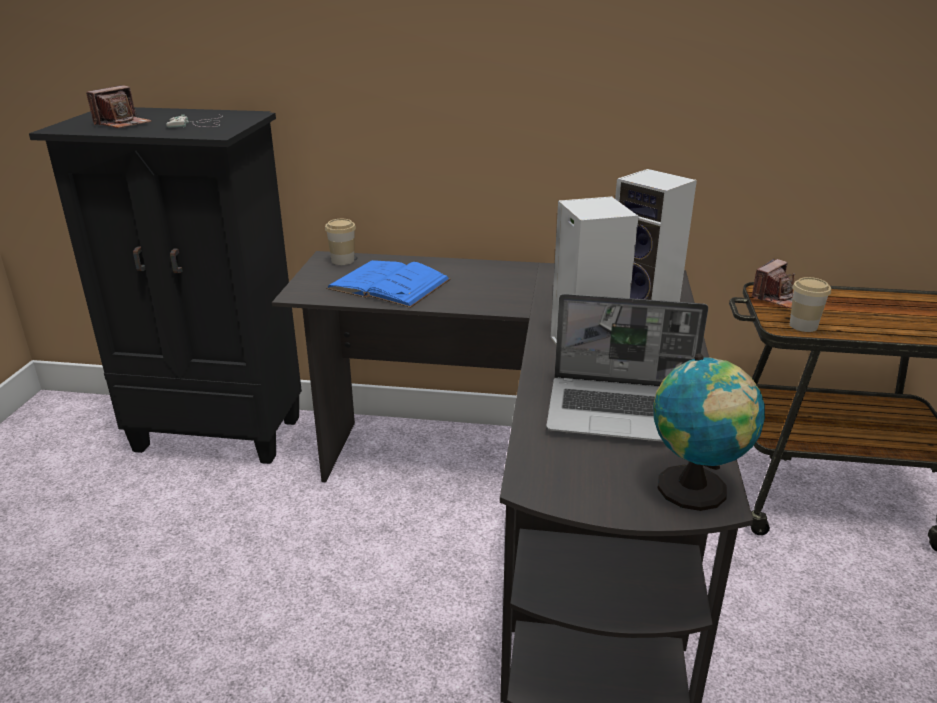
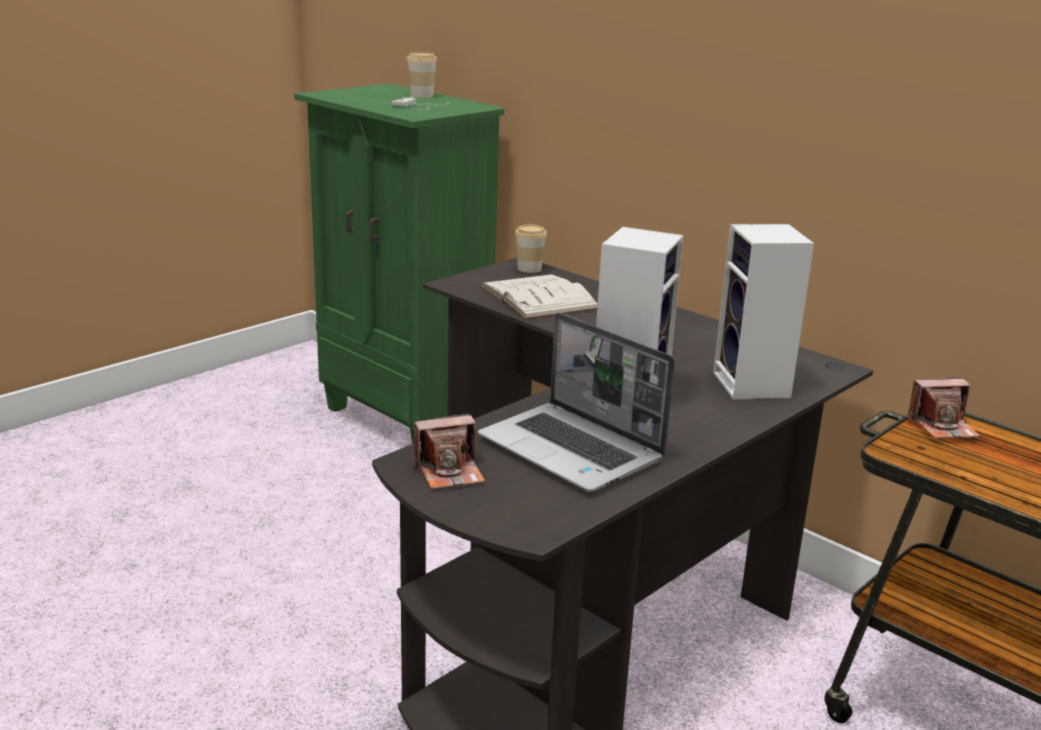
camera: 35 degrees right, 5 degrees down
black cabinet [29,107,302,464] -> green cabinet [294,84,504,444]
camera [86,85,152,128] -> camera moved to [413,413,485,489]
blue book [326,260,451,308] -> white book [481,274,598,319]
globe [653,353,765,511] -> none
cup [790,277,831,332] -> cup moved to [407,52,437,98]

